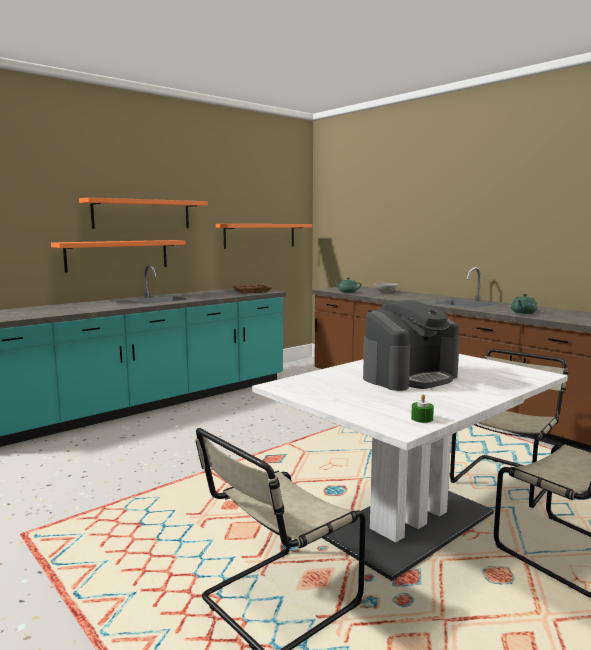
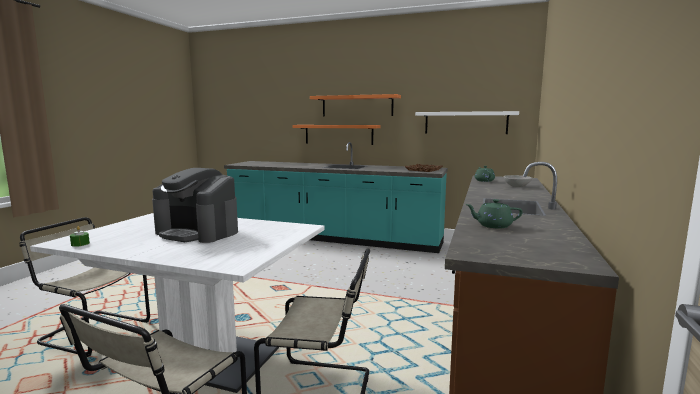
camera: 60 degrees right, 0 degrees up
orange shelf [216,224,312,249] -> white shelf [415,111,519,134]

